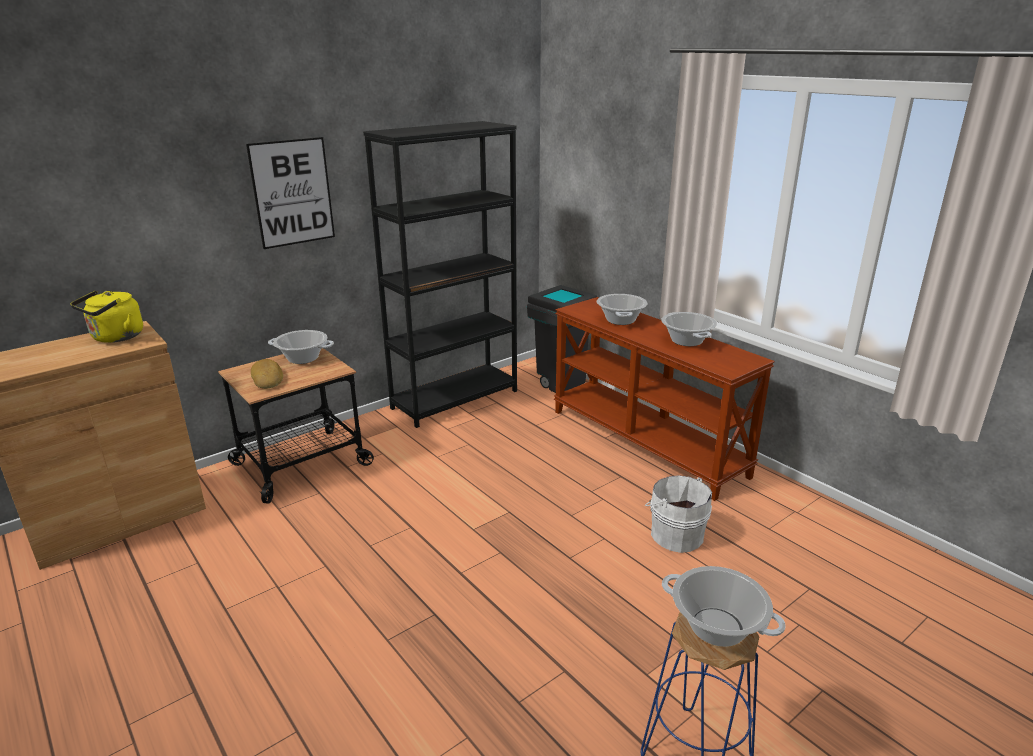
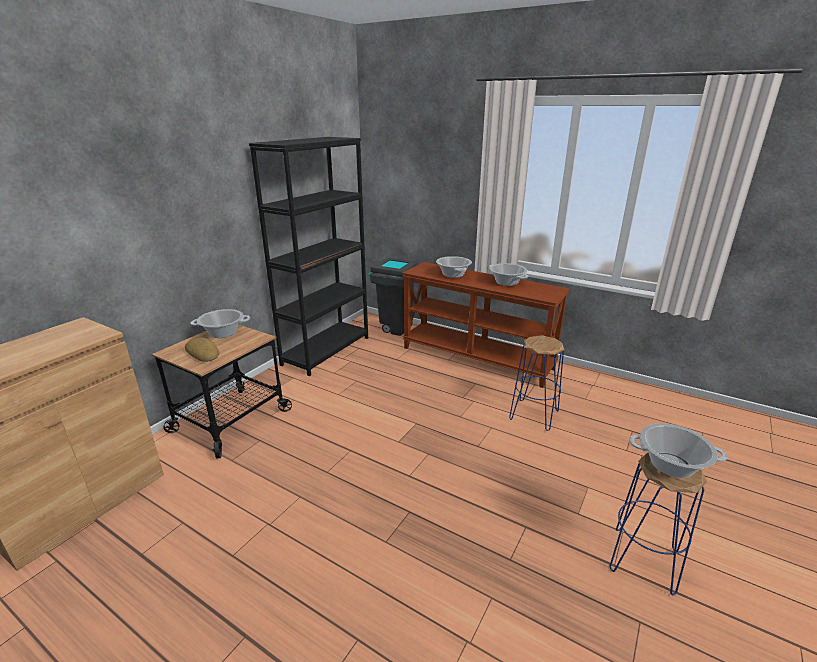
camera: 20 degrees left, 0 degrees up
yellow kettle [70,291,143,343] -> none
picture [246,137,335,249] -> none
white bucket [645,475,712,553] -> blue stool [509,335,564,431]

